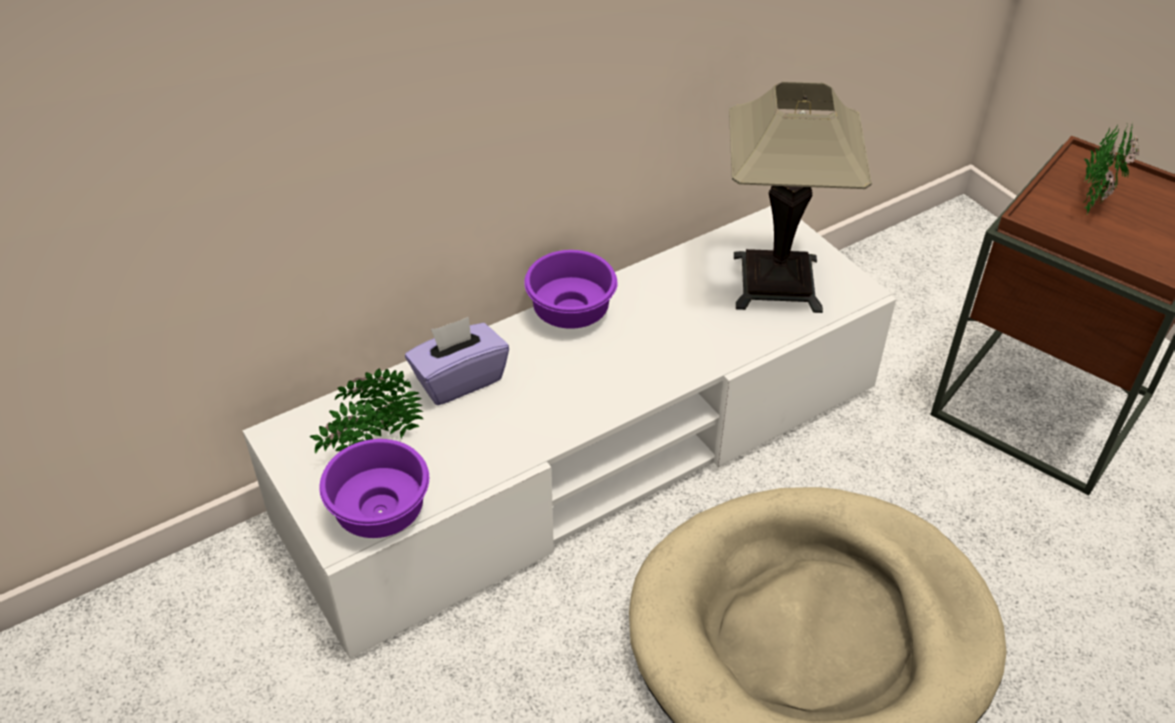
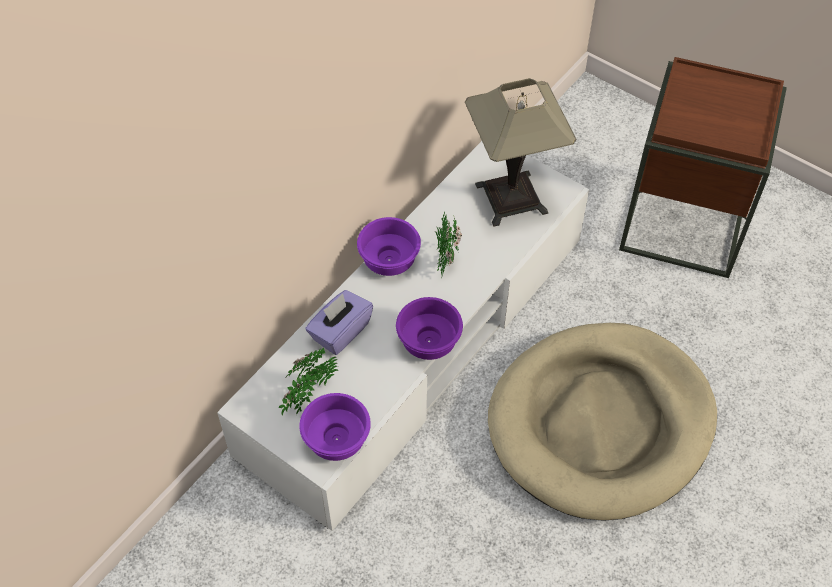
camera: 20 degrees left, 10 degrees up
potted plant [1083,122,1139,215] -> potted plant moved to [434,212,462,278]
none -> purple bowl [396,297,463,360]

